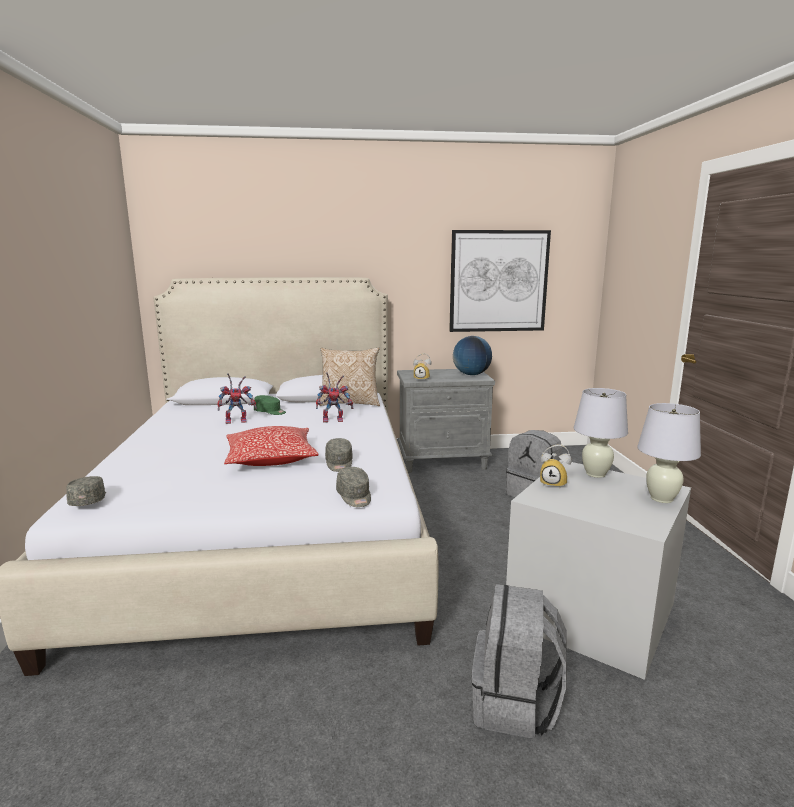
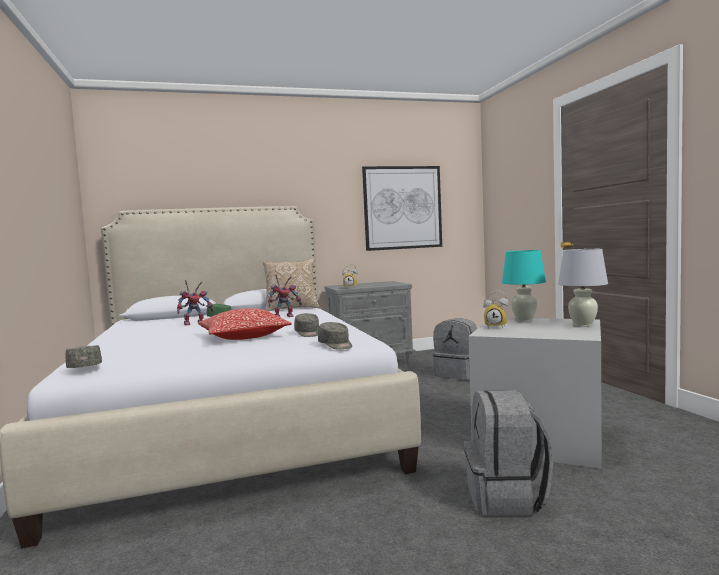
camera: 10 degrees left, 10 degrees down
globe [453,336,492,375] -> none
white table lamp [574,388,628,478] -> turquoise table lamp [502,250,546,322]

